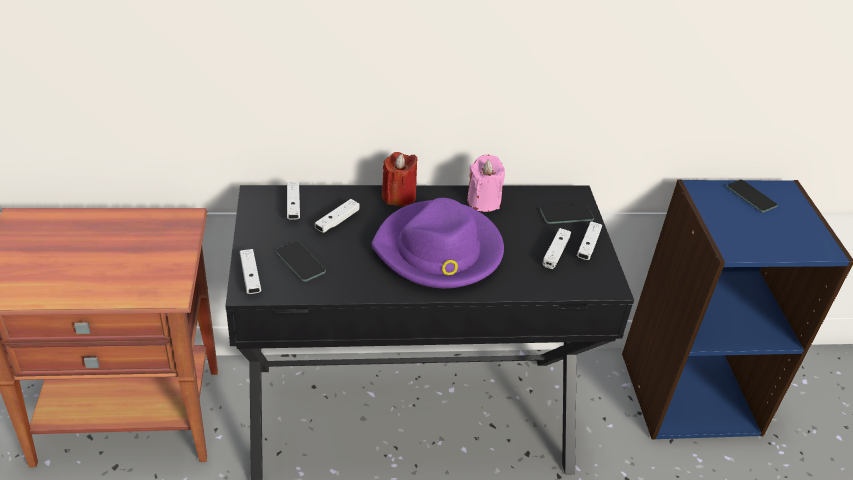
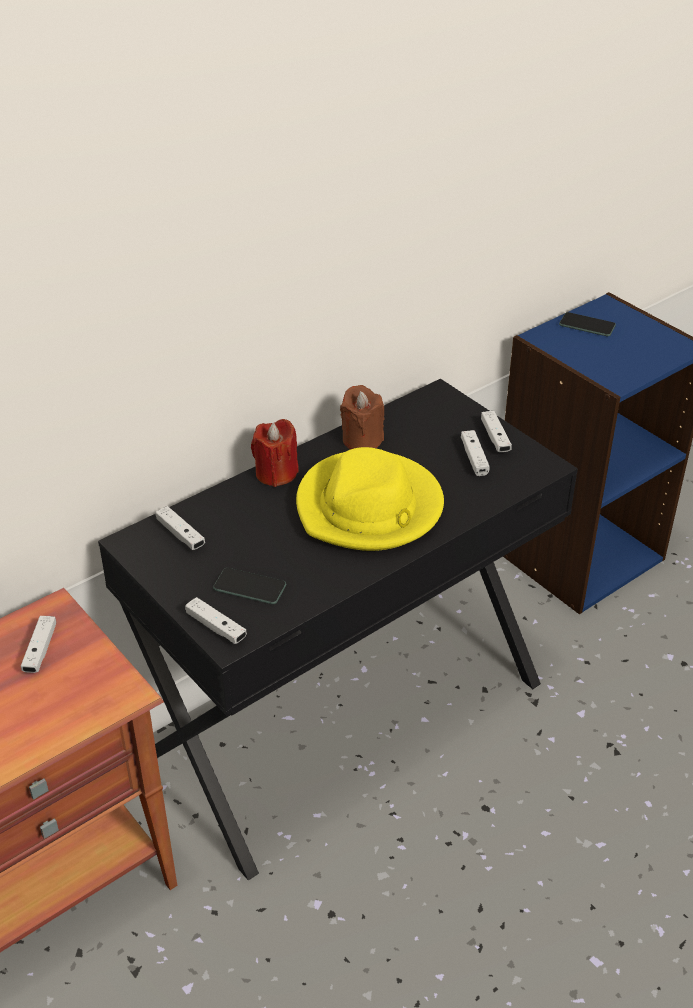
camera: 30 degrees left, 0 degrees up
white game controller [315,199,360,233] -> white game controller moved to [21,616,56,673]
purple hat [371,198,504,288] -> yellow hat [296,447,444,551]
pink candle [467,154,505,212] -> brown candle [340,385,385,449]
phone [540,204,594,224] -> none

